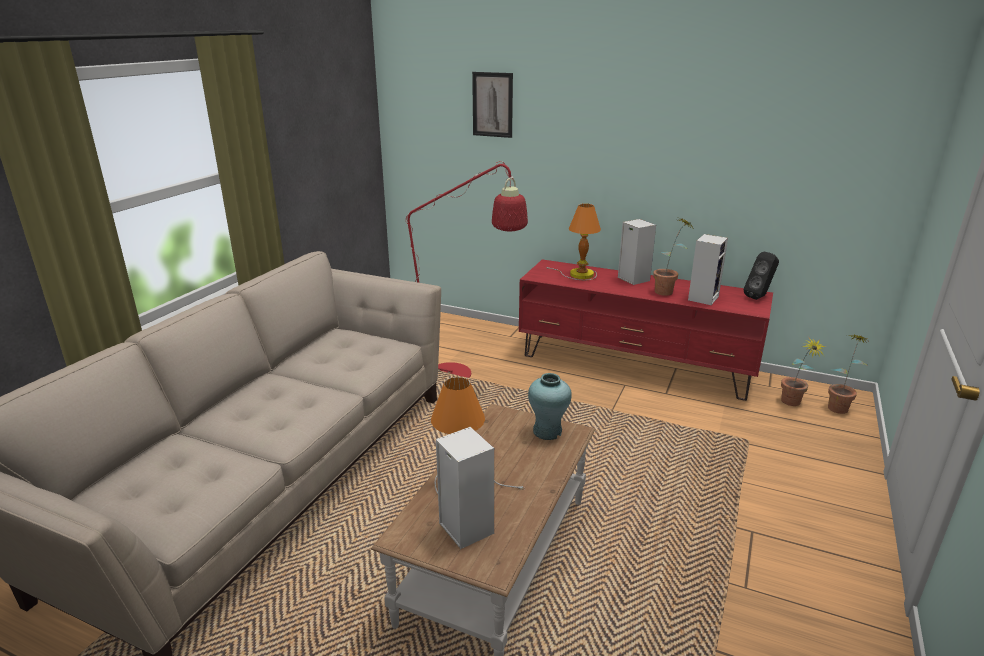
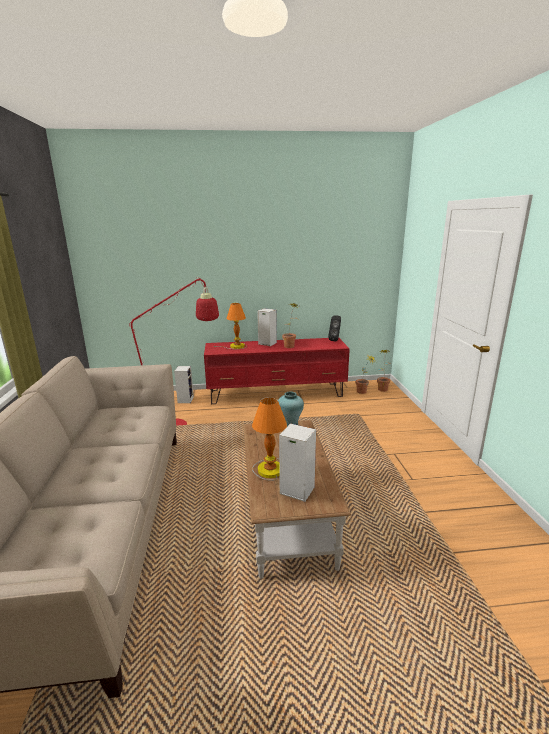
camera: 30 degrees left, 5 degrees down
picture [472,72,513,138] -> none
speaker [688,234,728,305] -> speaker moved to [174,366,194,403]

